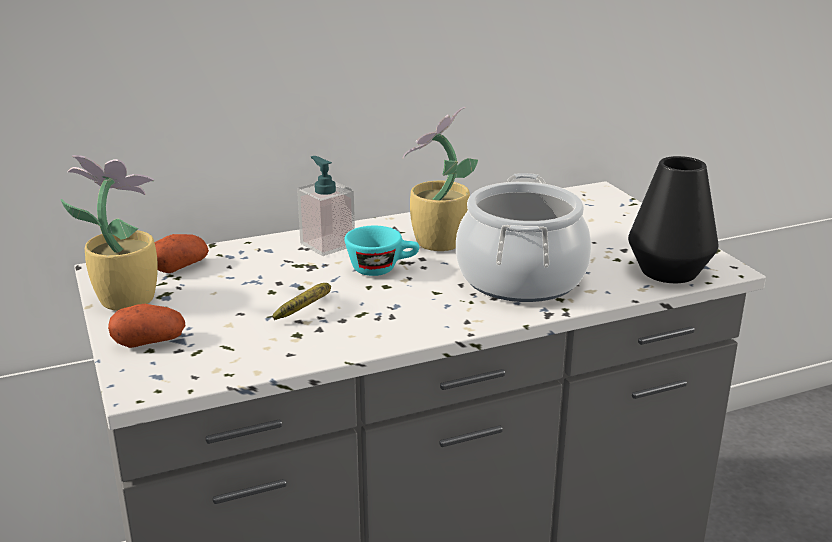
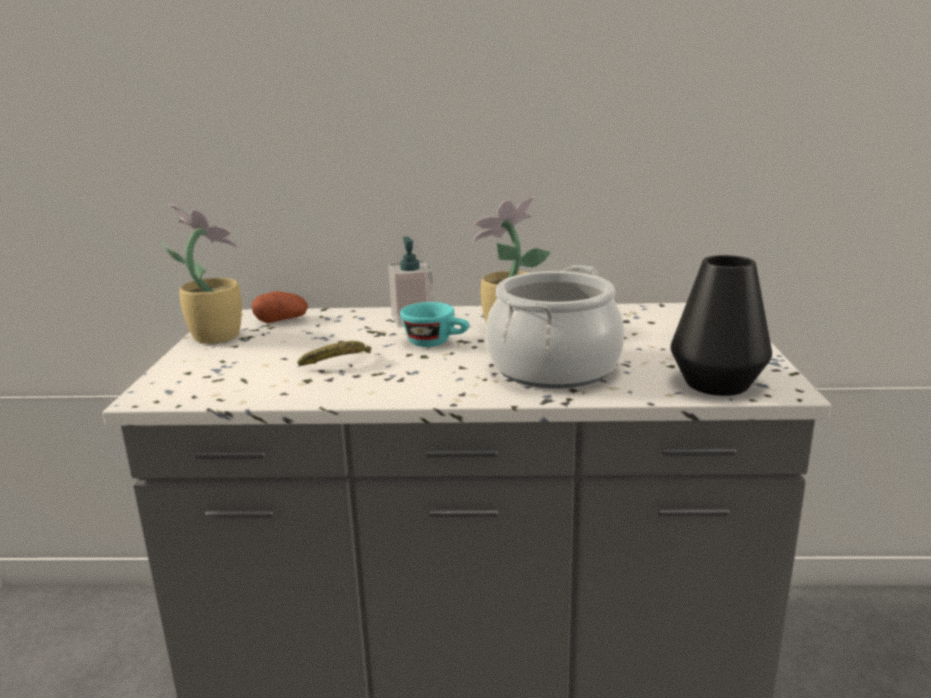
camera: 25 degrees right, 5 degrees down
potato [108,304,186,348] -> none

